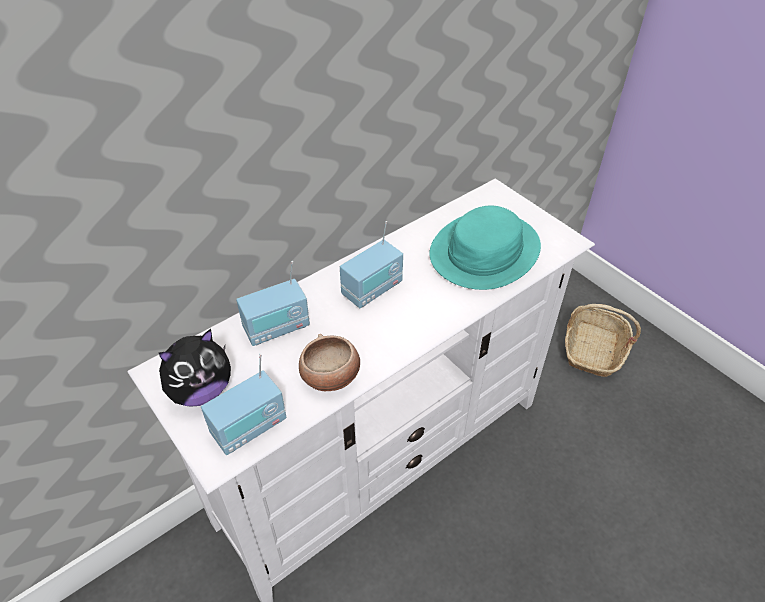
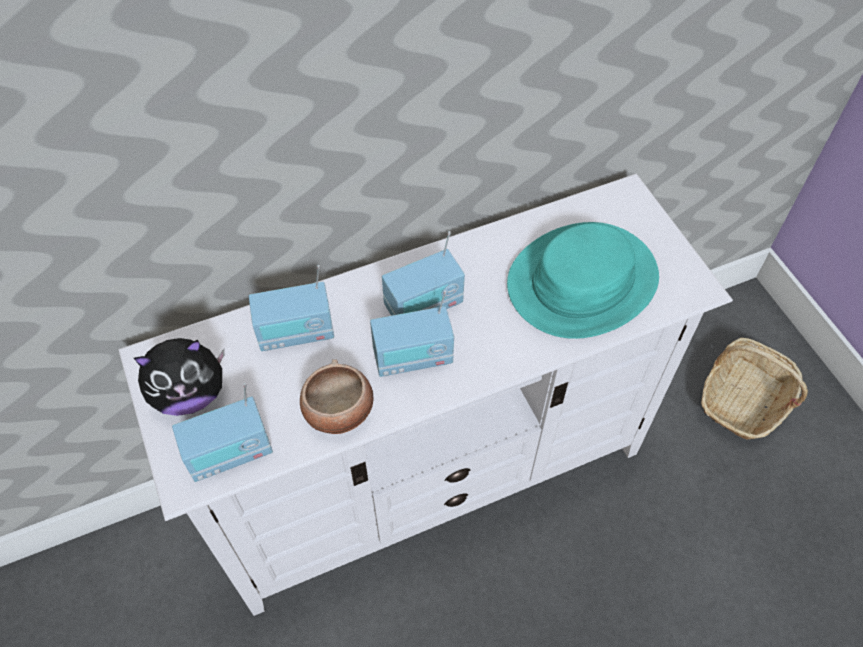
camera: 15 degrees right, 10 degrees up
none -> radio [370,290,454,377]

